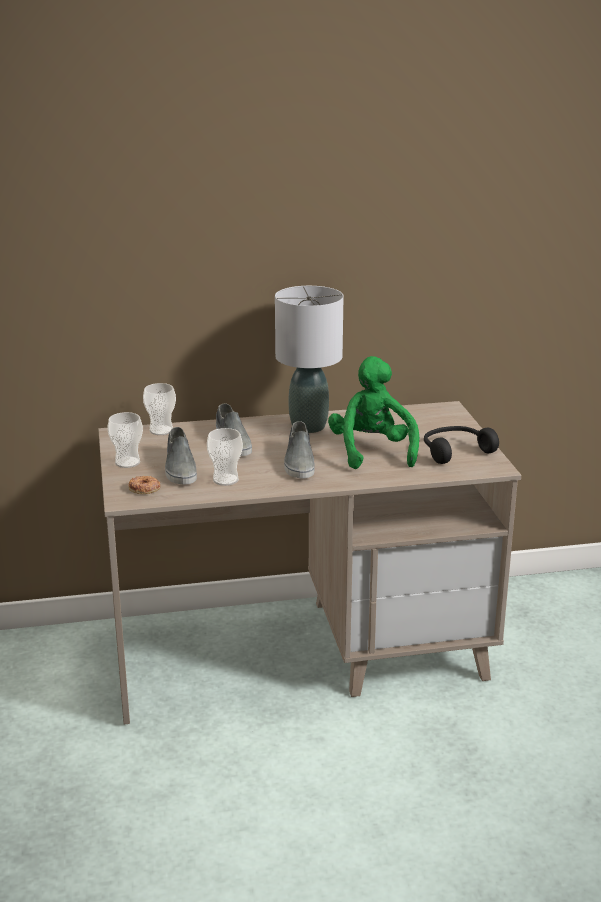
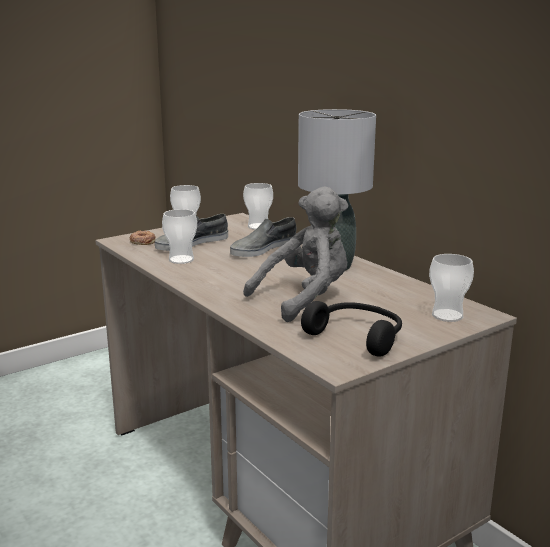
camera: 65 degrees right, 5 degrees down
grey shoe [284,421,314,478] -> none
green plush toy [328,356,419,469] -> grey plush toy [243,187,349,322]
none -> cup [429,254,474,322]

